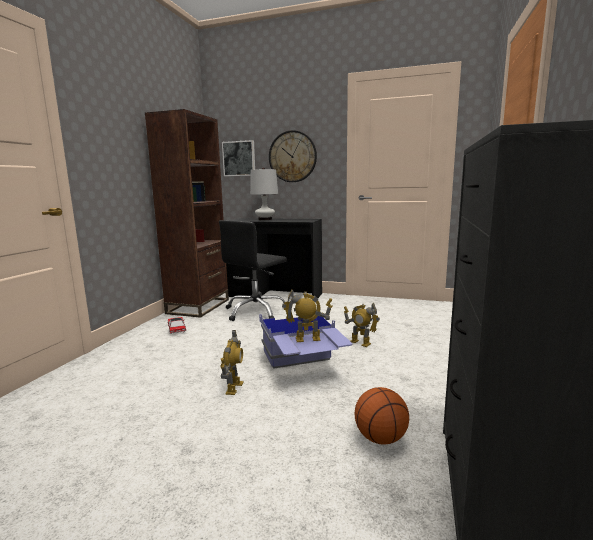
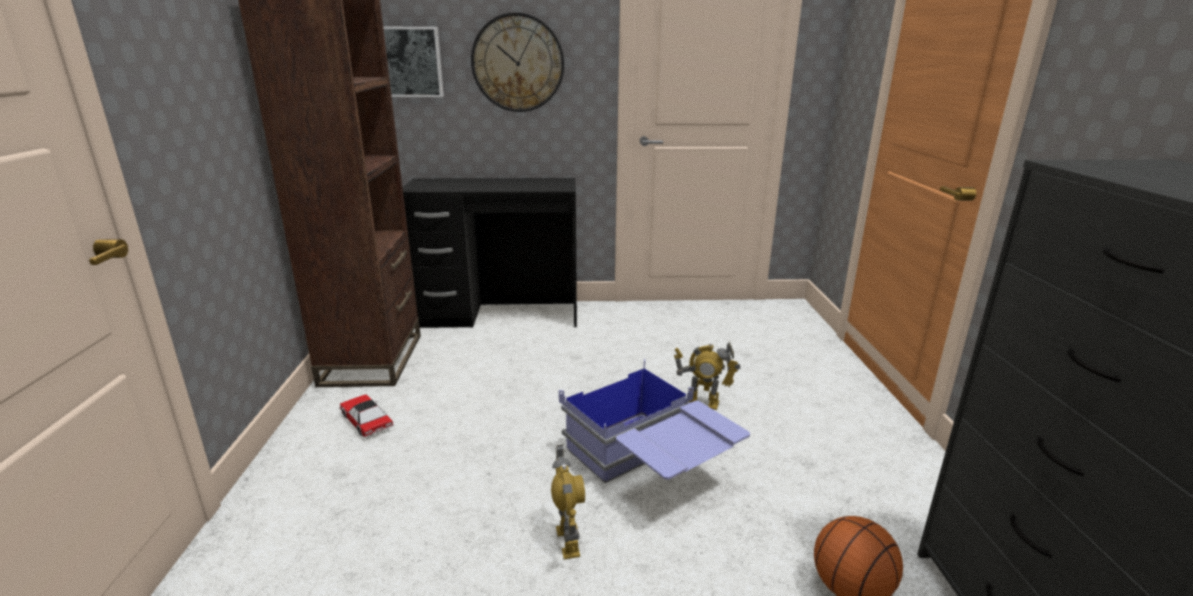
camera: 20 degrees left, 10 degrees up
black office chair [219,220,287,321] -> none
white table lamp [250,168,278,220] -> none
toy robot [282,290,333,342] -> none

